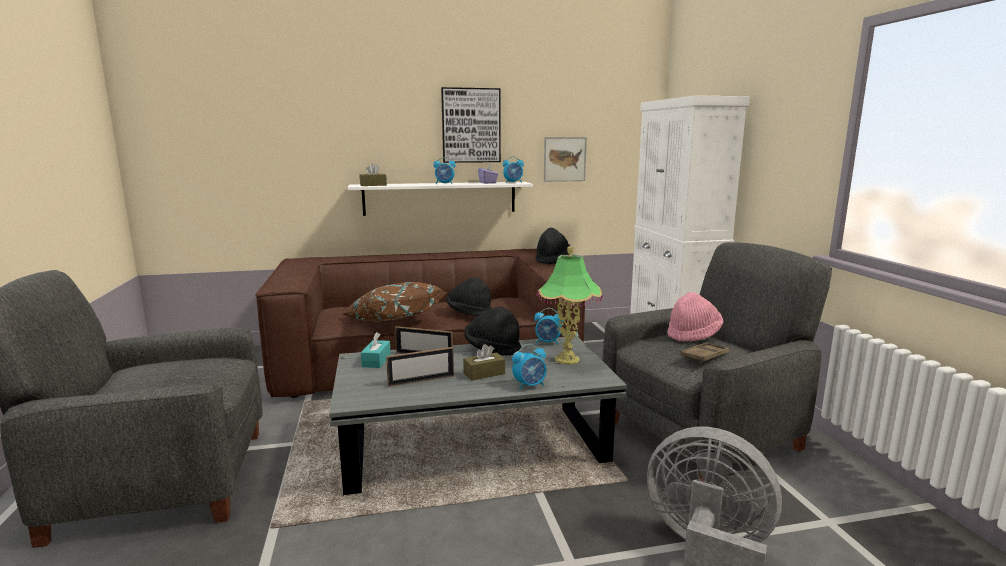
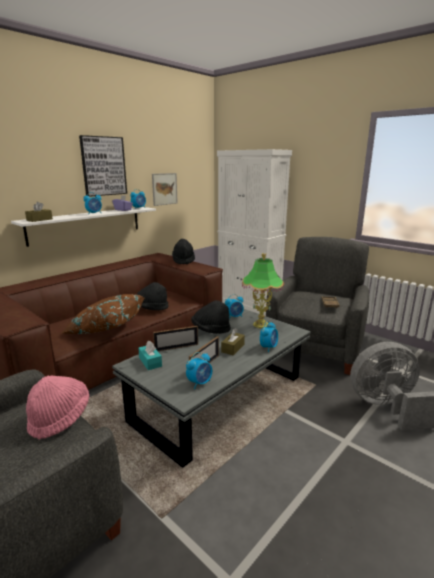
camera: 35 degrees left, 5 degrees up
pink hat [667,292,723,342] -> pink hat moved to [26,376,89,439]
none -> alarm clock [186,352,212,389]

